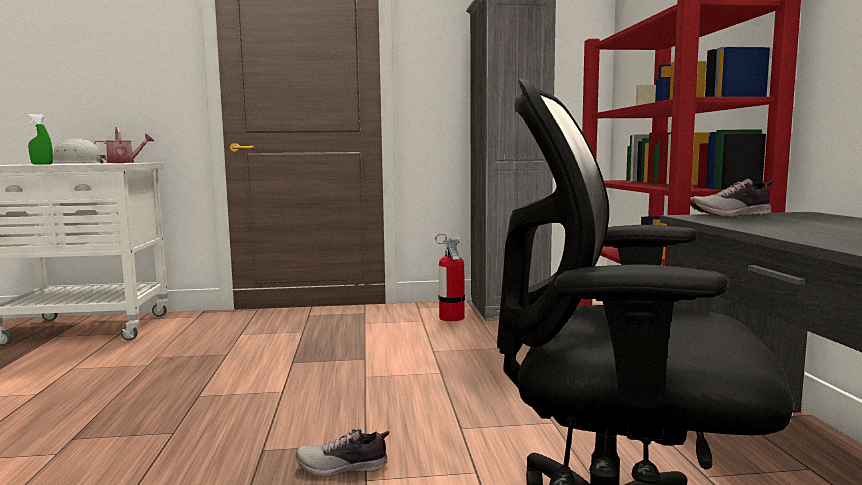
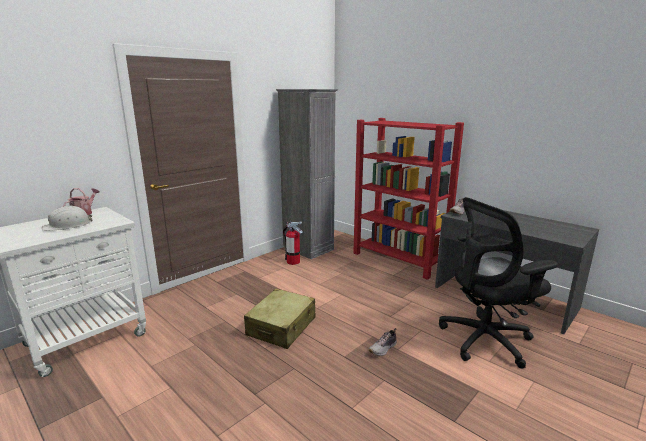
camera: 40 degrees left, 10 degrees up
green spray bottle [28,114,53,165] -> none
none -> beige suitcase [244,288,315,349]

